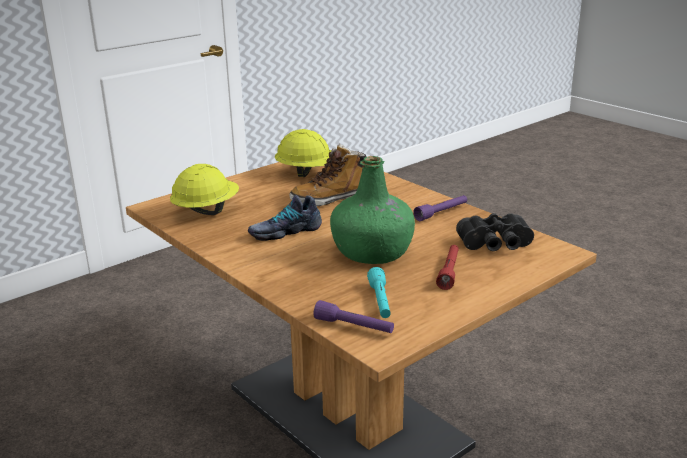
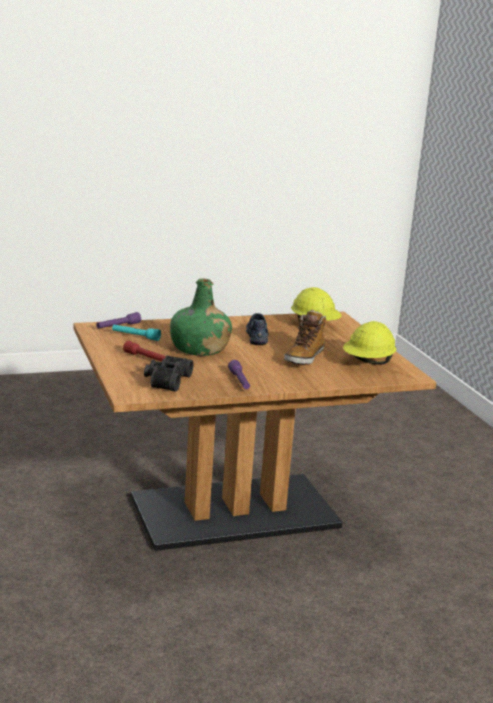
camera: 110 degrees right, 5 degrees down
boot [289,144,366,206] -> boot turned 150 degrees counterclockwise [284,310,326,365]

